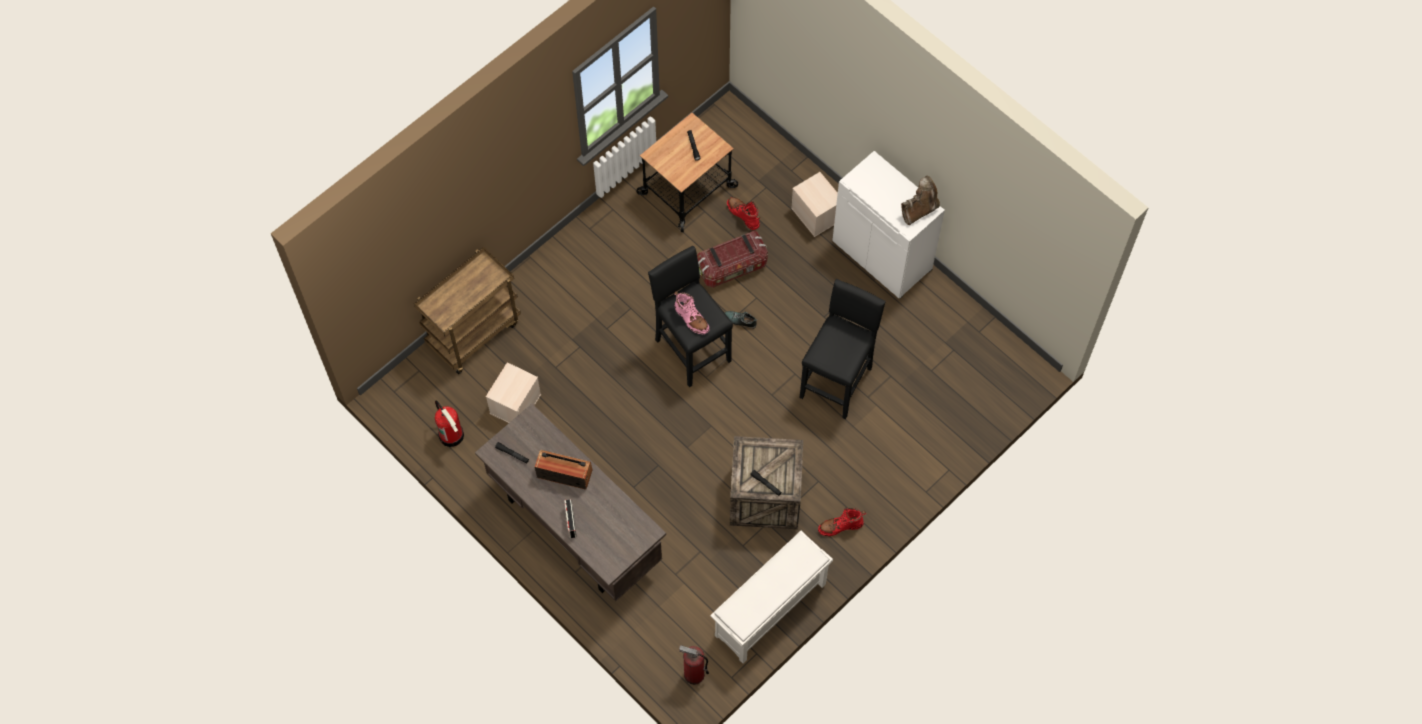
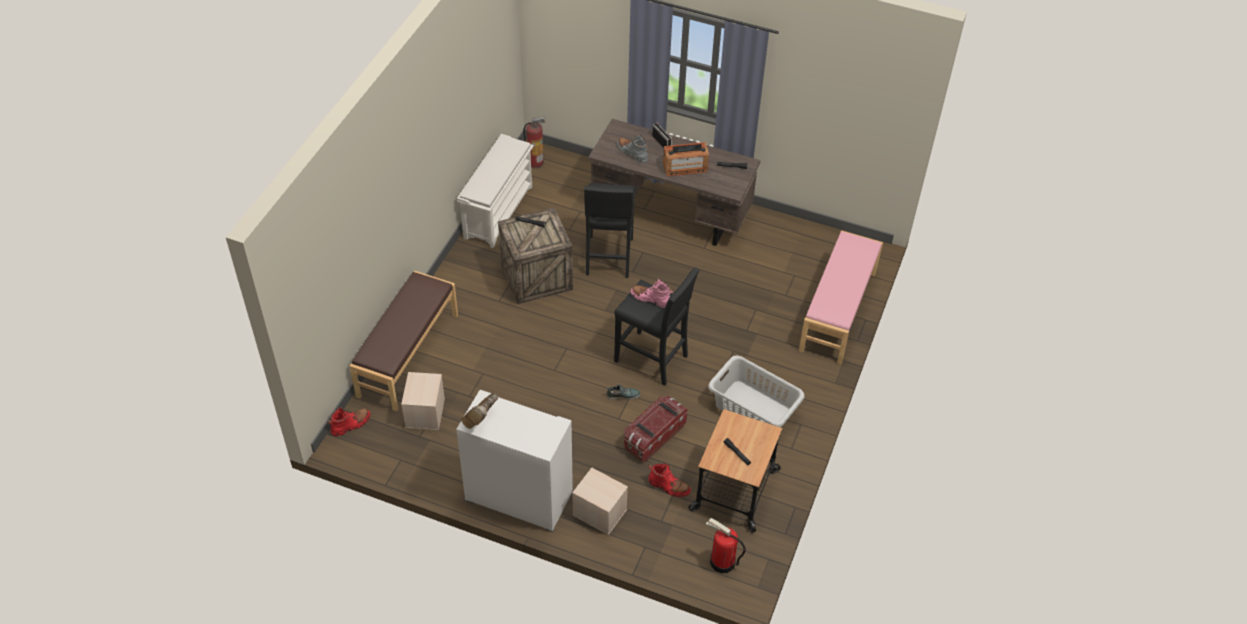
camera: 155 degrees right, 15 degrees down
brown cart [414,247,521,374] -> pink bench [799,230,883,364]
fire extinguisher [435,401,464,447] -> fire extinguisher moved to [706,518,746,573]
beige storage box [486,362,541,423] -> beige storage box moved to [401,372,445,430]
black stool [799,279,886,419] -> black stool moved to [584,183,636,278]
red boot [818,508,866,536] -> red boot moved to [328,407,371,436]
none -> brown bench [349,271,458,411]
none -> grey boot [617,135,649,164]
none -> grey laundry basket [708,356,805,427]

